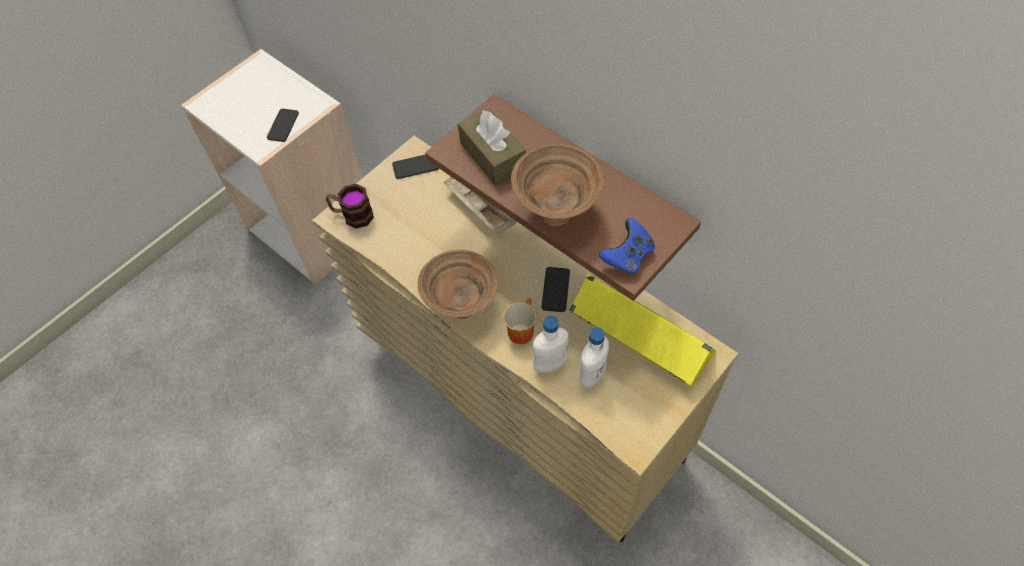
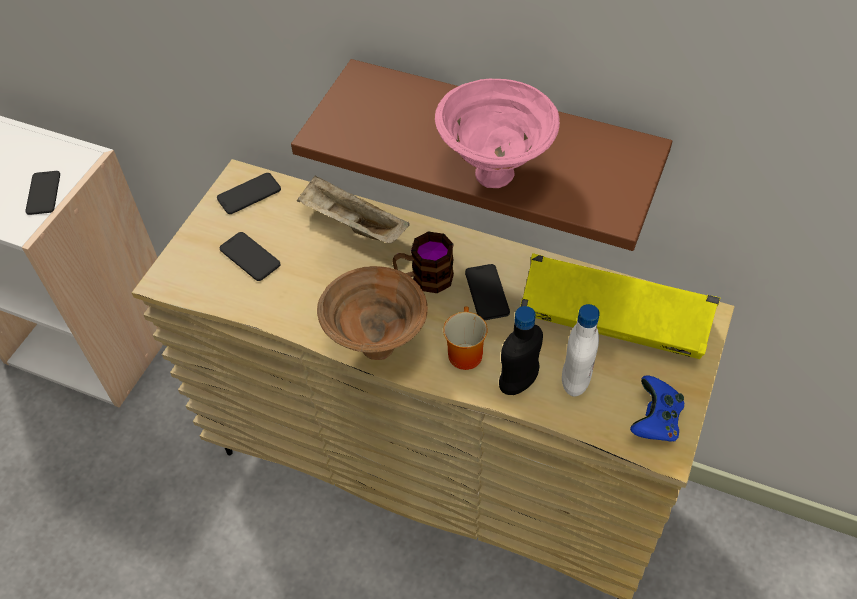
camera: 20 degrees left, 5 degrees down
mug [326,184,374,229] -> mug moved to [392,231,454,293]
brown tissue box [458,108,526,186] -> none
brown bowl [511,144,604,227] -> pink bowl [435,78,560,188]
white bottle [533,315,569,373] -> black bottle [499,306,543,395]
blue game controller [599,218,655,274] -> blue game controller moved to [630,376,684,442]
none -> phone [219,232,281,281]

